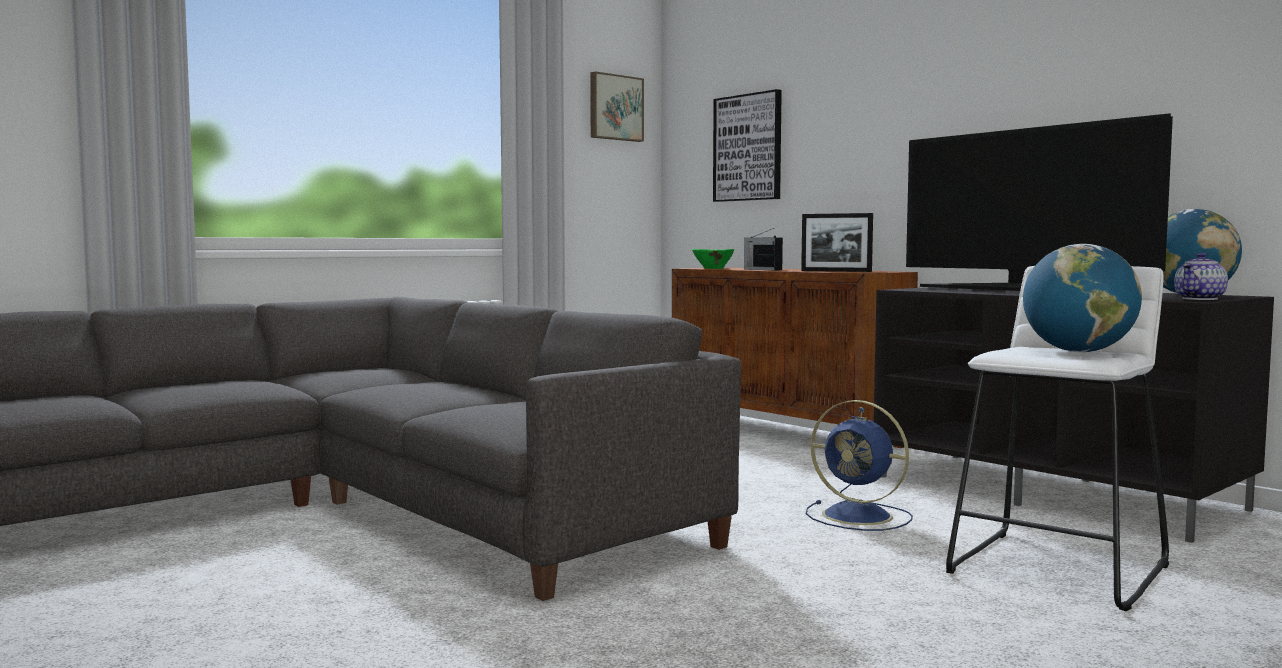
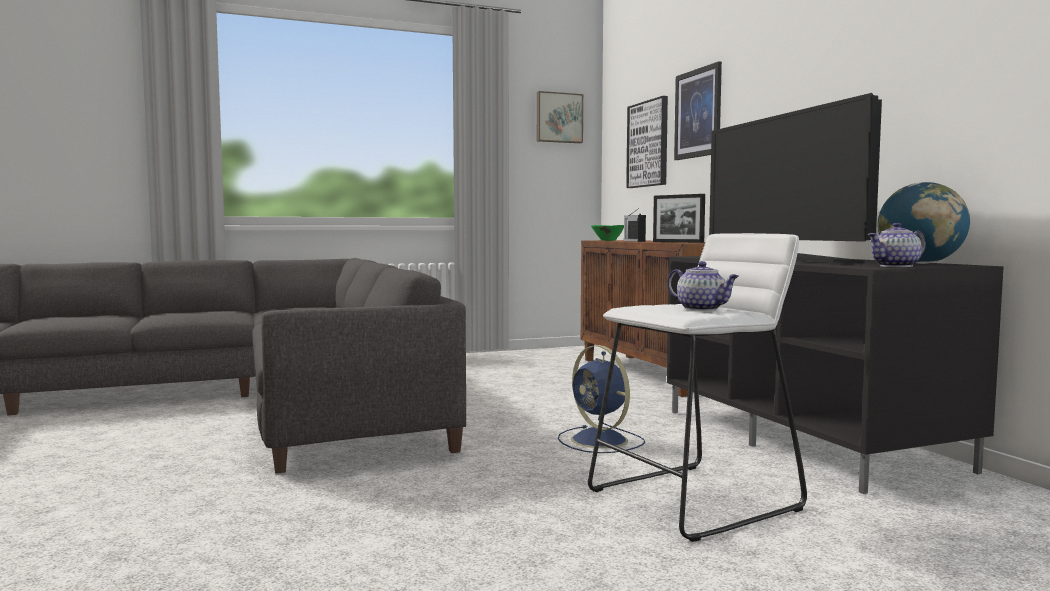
camera: 20 degrees right, 0 degrees up
globe [1023,244,1142,352] -> teapot [667,261,739,311]
none -> picture [674,61,722,160]

